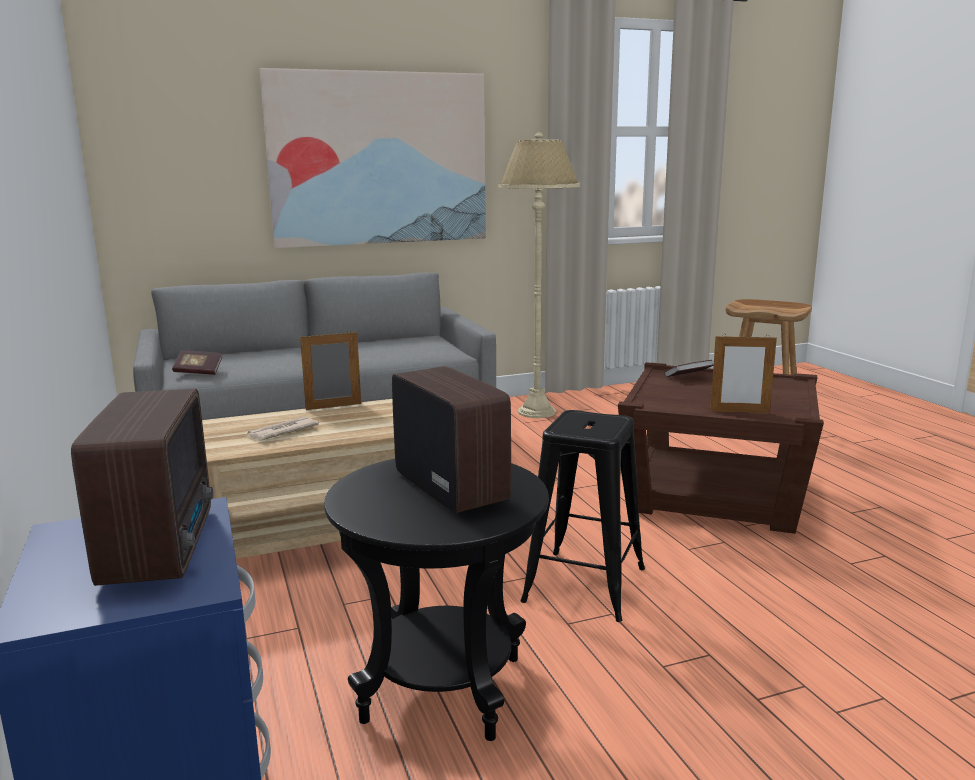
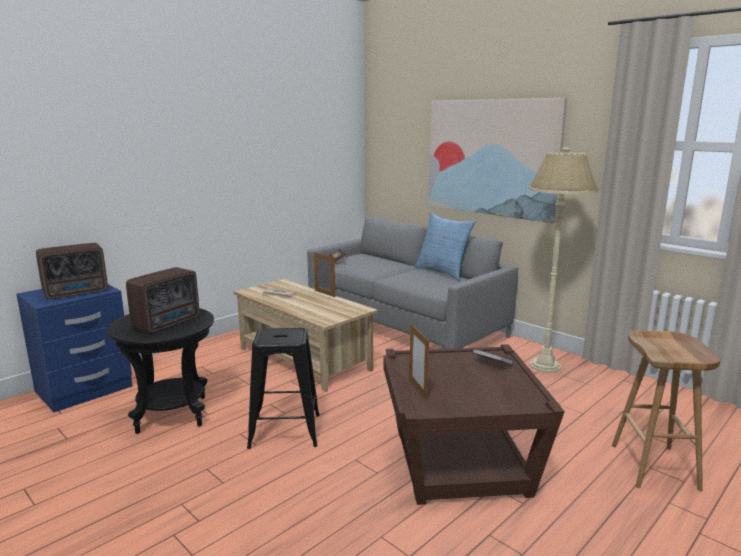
camera: 65 degrees right, 0 degrees up
none -> pillow [414,212,476,281]

